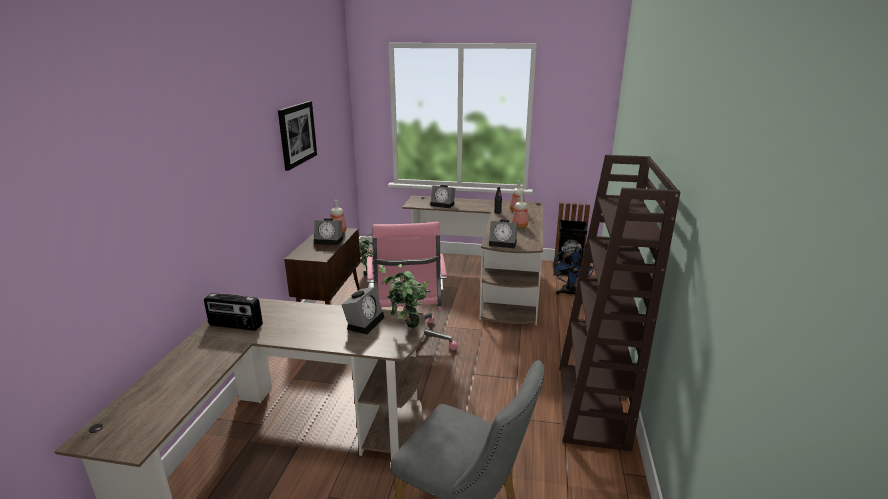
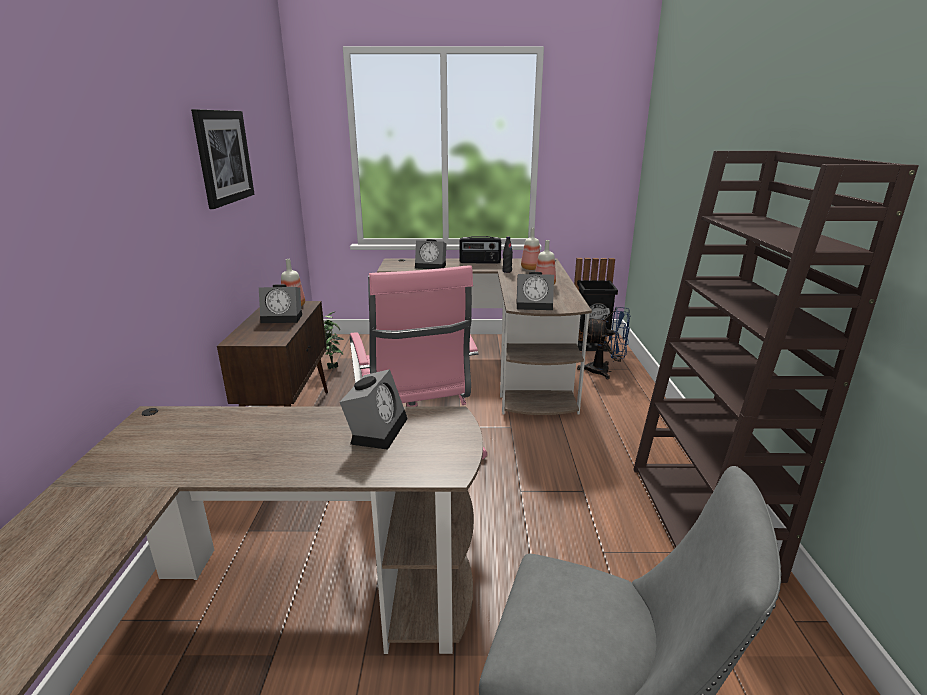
camera: 10 degrees left, 0 degrees up
radio [204,293,263,331] -> radio moved to [459,236,501,263]
potted plant [379,264,431,328] -> none
blue fan [553,247,595,296] -> blue fan turned 75 degrees counterclockwise [577,307,630,379]

